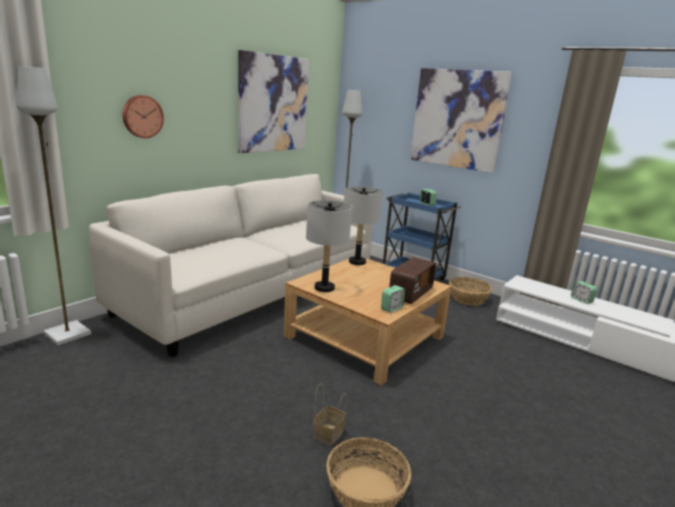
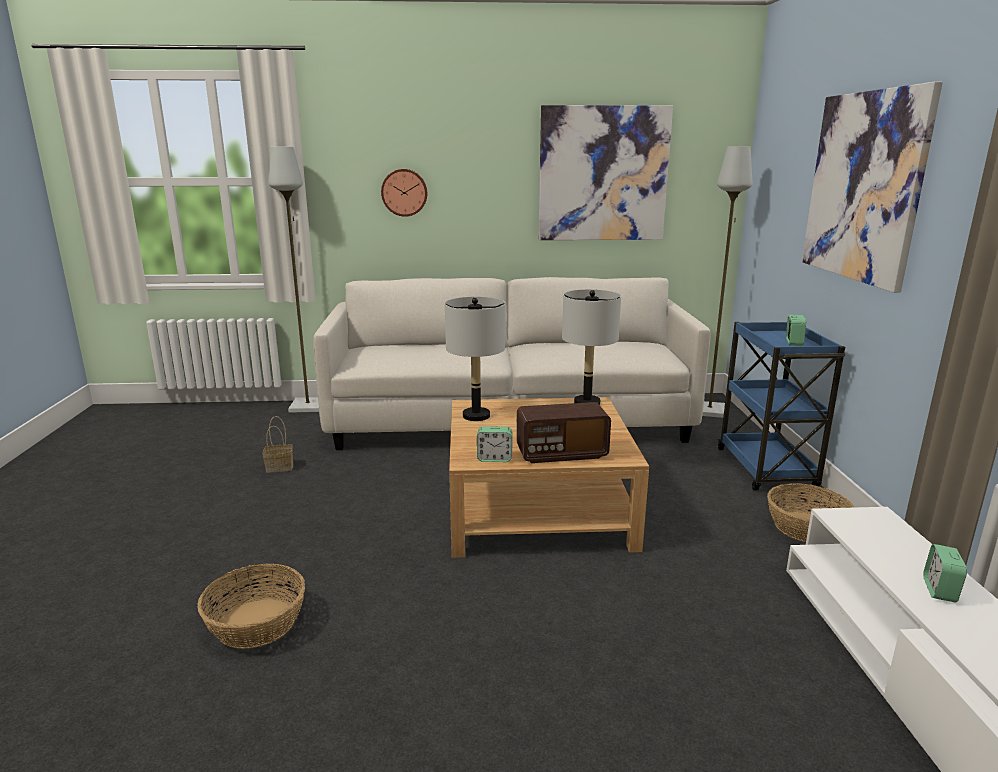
camera: 50 degrees right, 0 degrees up
basket [313,383,347,446] -> basket moved to [263,416,293,473]

